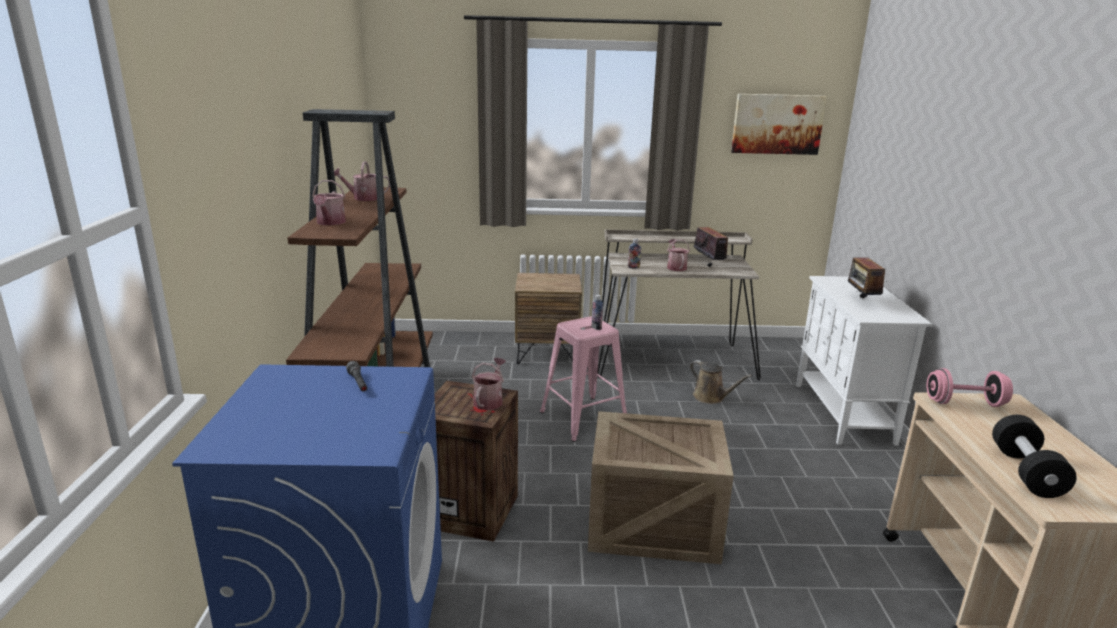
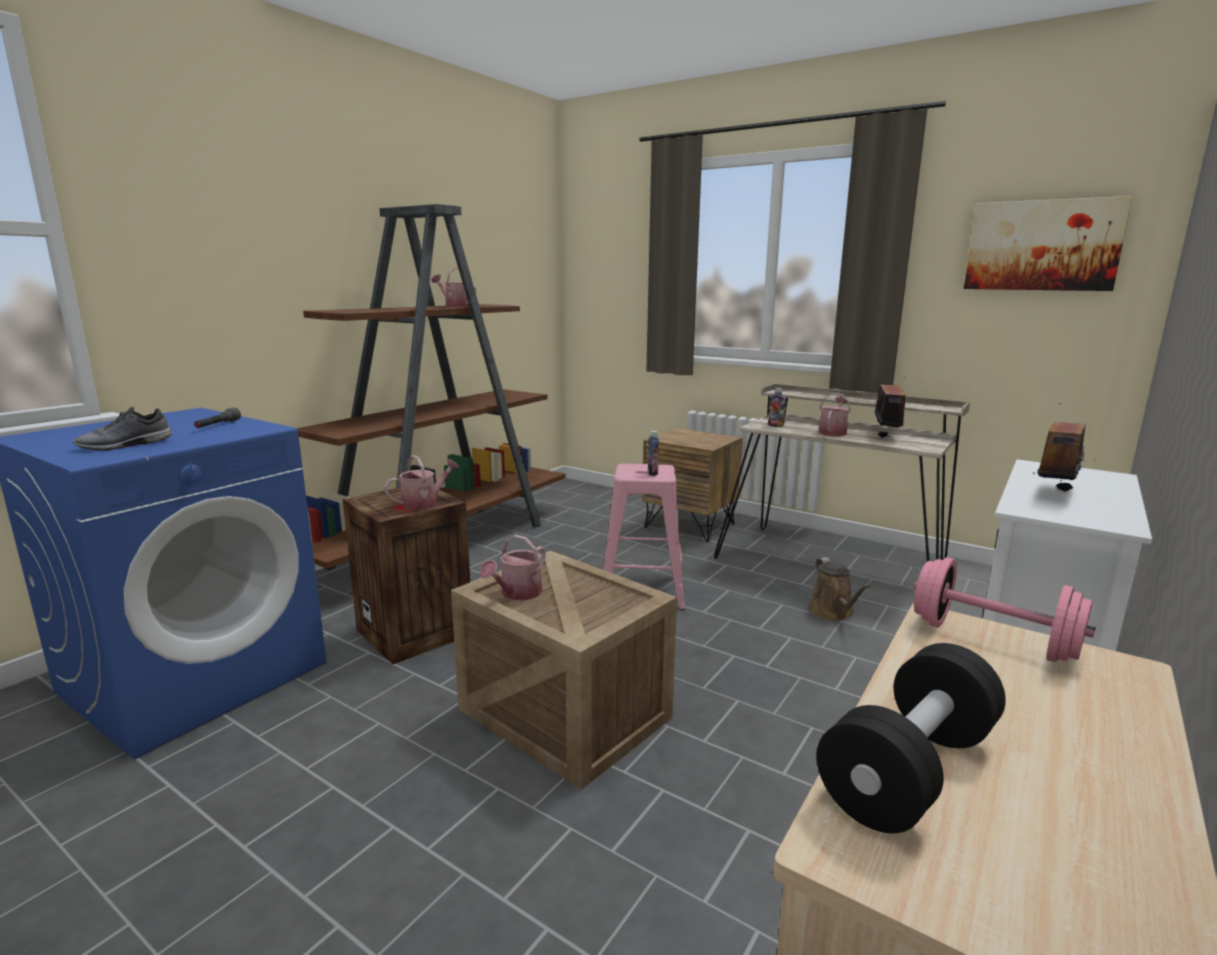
camera: 35 degrees right, 5 degrees down
watering can [312,180,346,225] -> watering can moved to [480,535,546,600]
none -> grey shoe [73,407,172,450]

